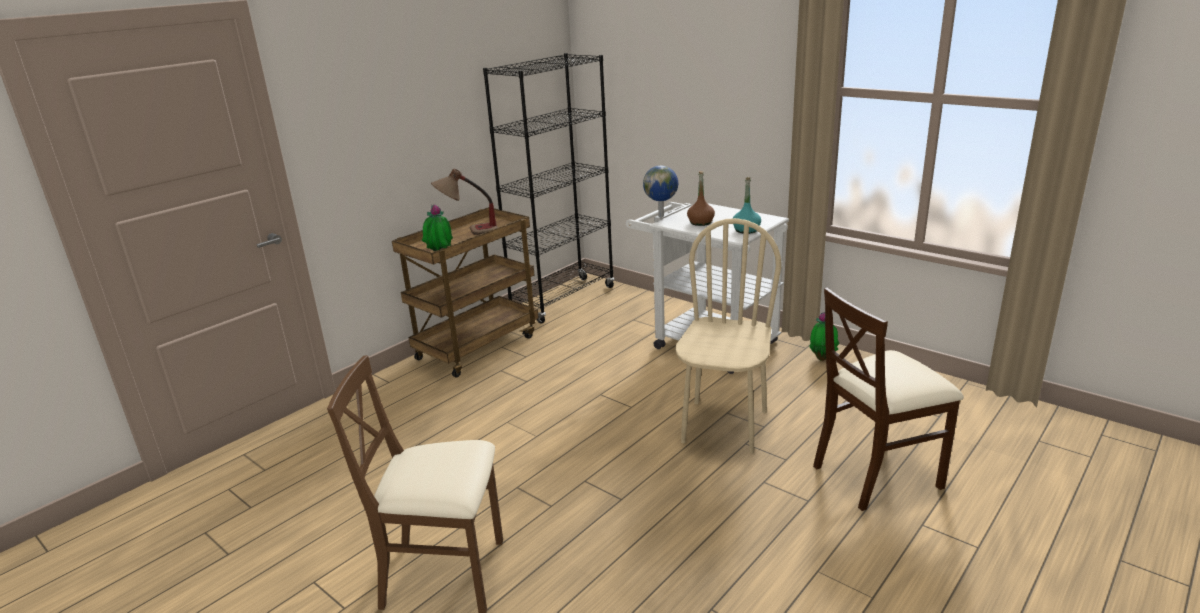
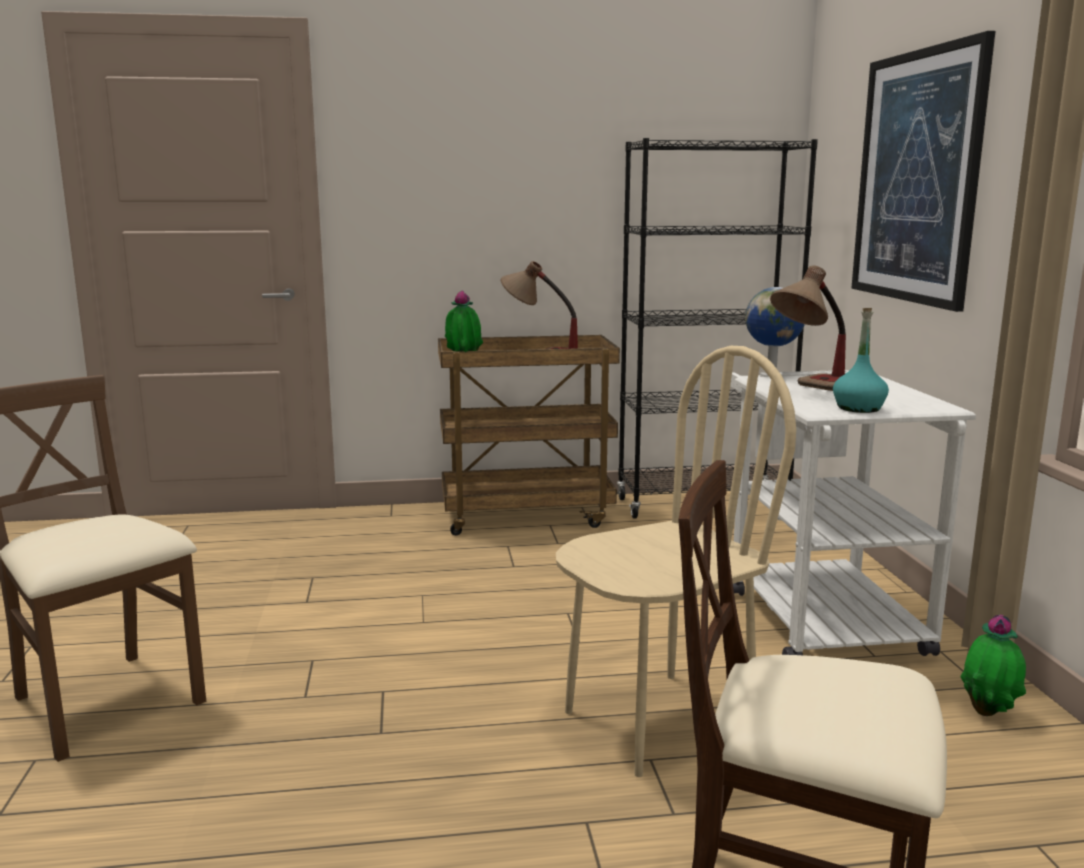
camera: 40 degrees right, 10 degrees down
brown bottle [687,171,715,226] -> table lamp [770,265,846,391]
none -> picture [852,31,996,312]

